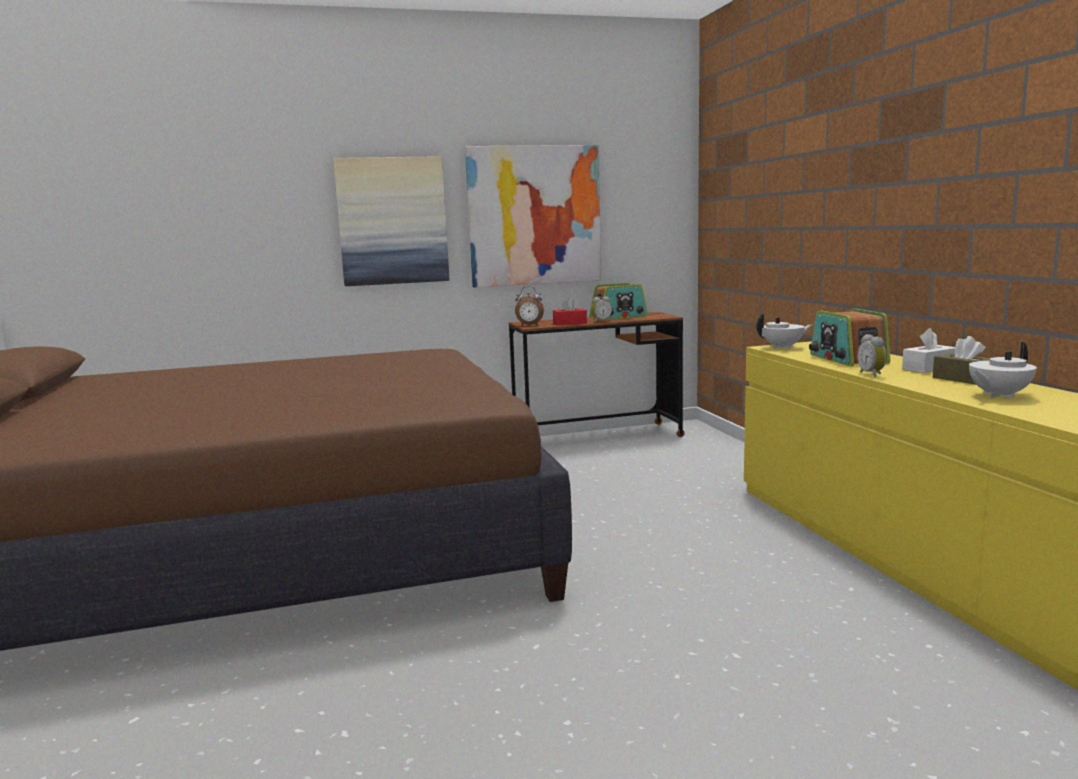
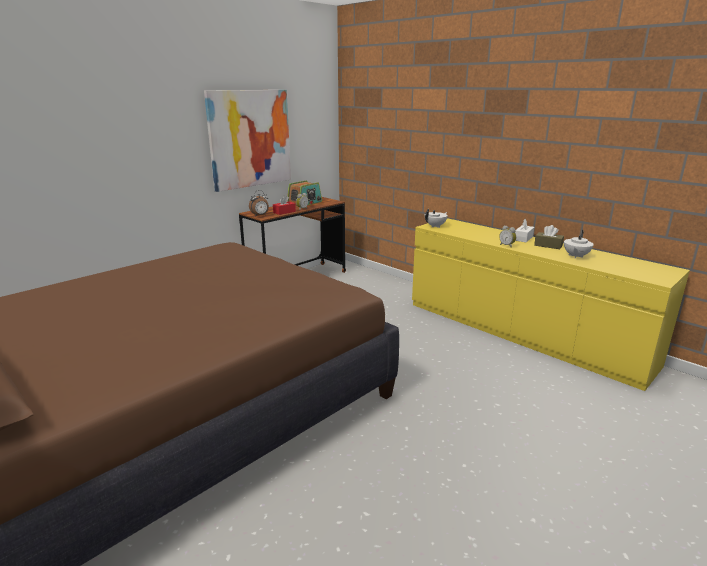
camera: 30 degrees left, 10 degrees up
picture [333,156,449,286] -> none
radio [809,308,890,366] -> none

